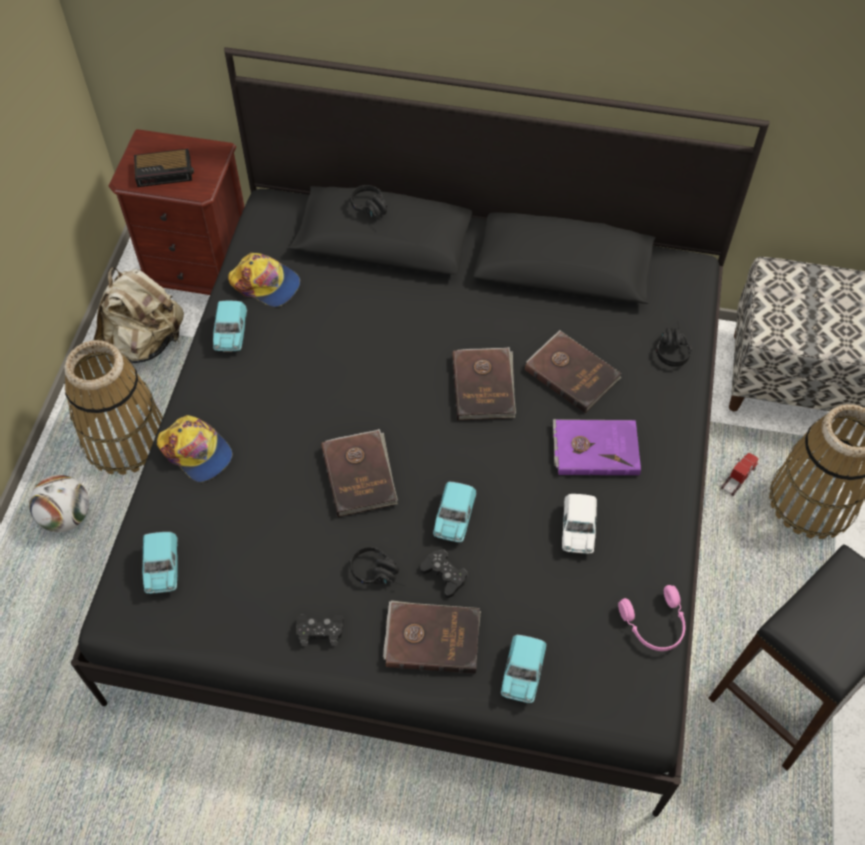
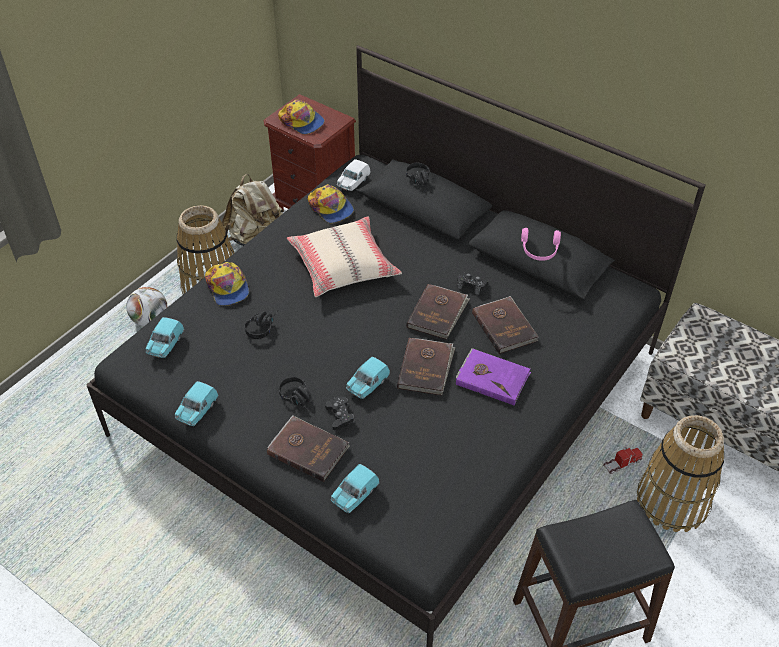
camera: 25 degrees right, 10 degrees down
alarm clock [134,149,194,187] -> cap [278,100,325,134]
turquoise toy car [213,301,247,352] -> turquoise toy car moved to [175,381,218,426]
black game controller [296,614,344,646] -> black game controller moved to [457,272,488,295]
brown book [321,429,398,517] -> brown book moved to [397,338,456,396]
white toy car [562,494,597,554] -> white toy car moved to [337,159,370,191]
pink headphones [618,585,686,651] -> pink headphones moved to [521,228,561,261]
black headphones [655,323,692,367] -> black headphones moved to [245,310,278,339]
none -> beige pillow [287,217,402,297]

